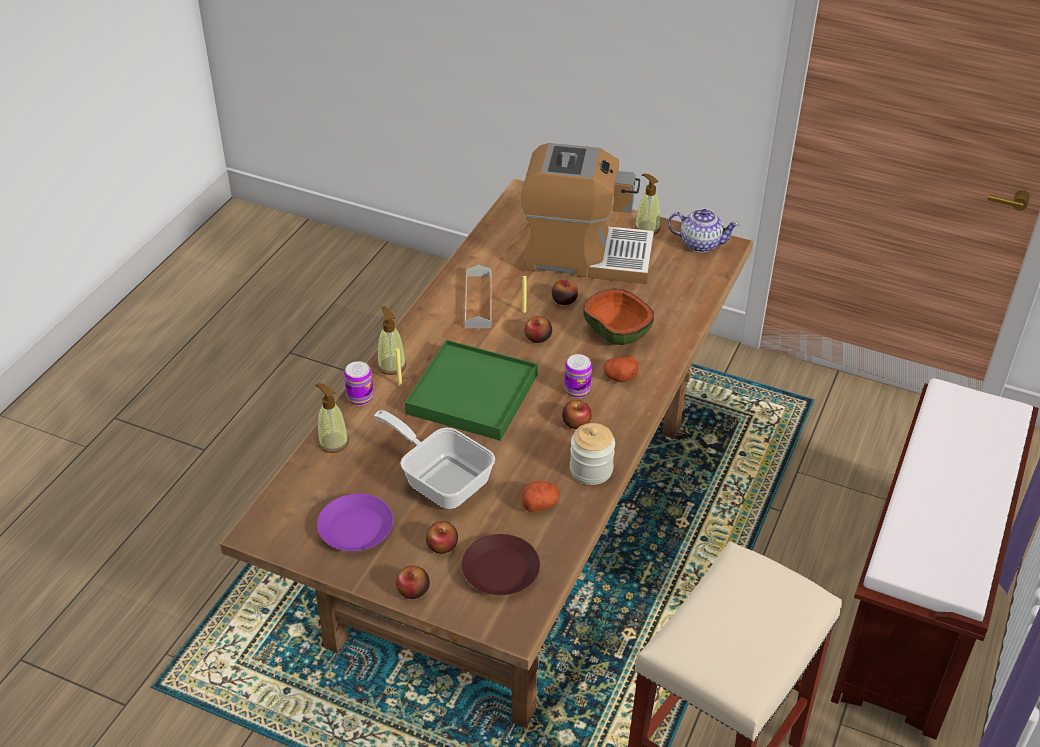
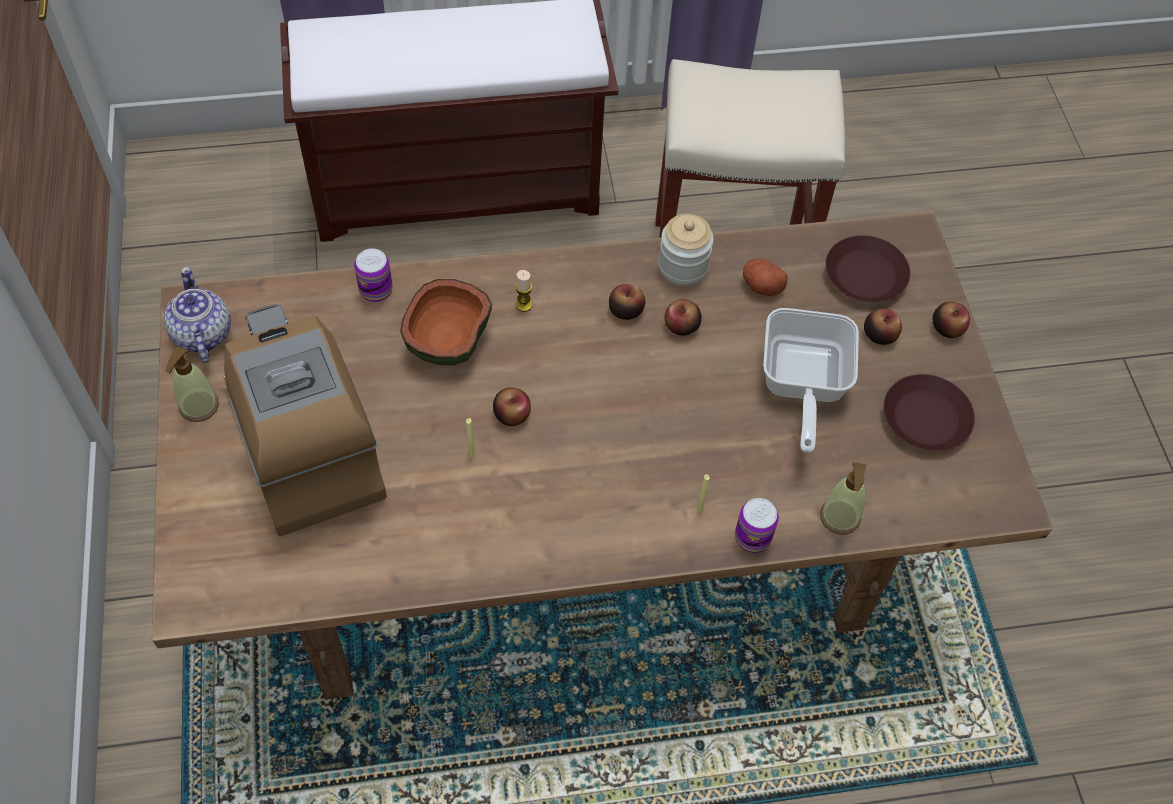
camera: 125 degrees left, 15 degrees up
purple plate [317,494,393,551] -> brown plate [883,374,975,451]
soap dispenser [377,306,406,375] -> none
green tray [405,340,538,441] -> none
grey tray [465,265,492,328] -> none
apple [552,280,578,305] -> apple moved to [665,299,702,336]
can [564,354,592,398] -> can moved to [354,248,393,302]
potato [603,357,638,382] -> candle [515,270,532,312]

